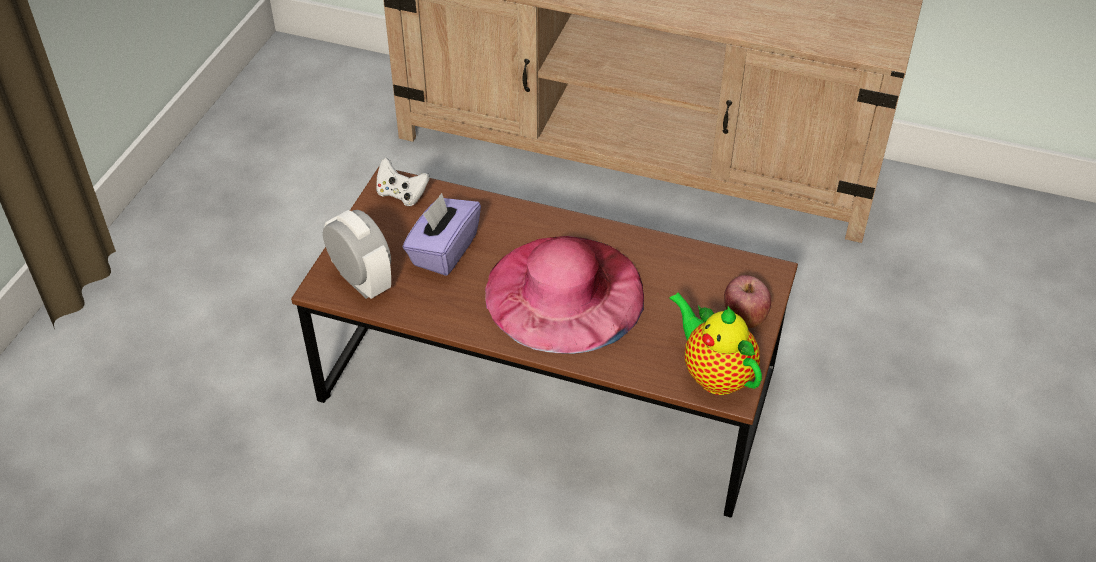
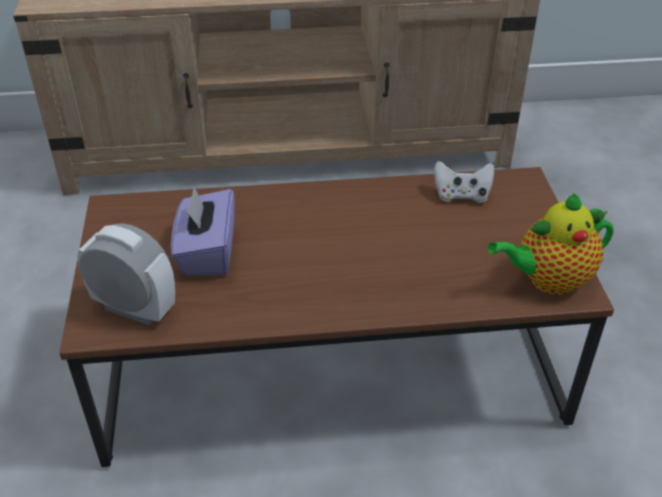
camera: 25 degrees left, 5 degrees down
white game controller [376,158,430,206] -> white game controller moved to [434,161,494,203]
pink hat [485,236,644,354] -> none
teapot [669,292,762,395] -> teapot turned 45 degrees counterclockwise [488,193,614,295]
apple [724,275,771,328] -> none

